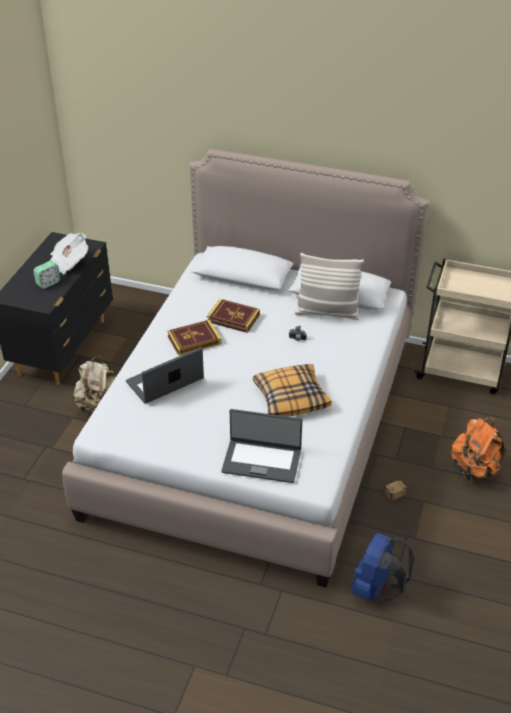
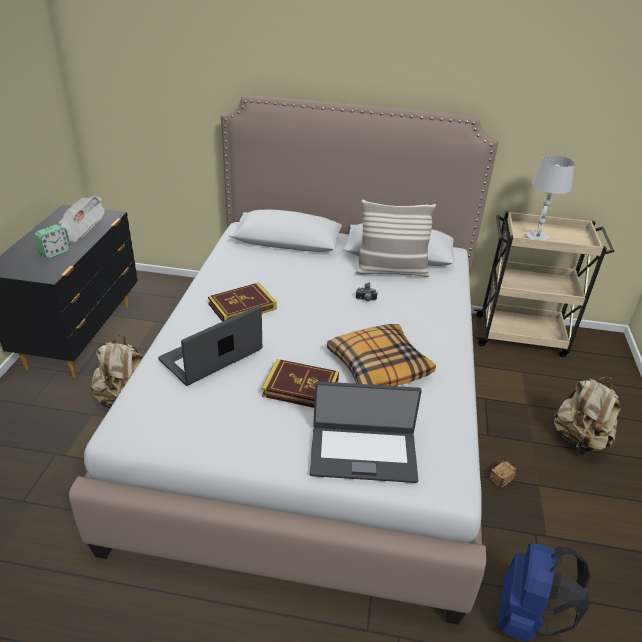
camera: 10 degrees left, 5 degrees down
book [207,299,260,333] -> book moved to [262,359,339,408]
orange backpack [451,418,504,481] -> beige backpack [553,377,621,455]
none -> white table lamp [526,155,575,241]

